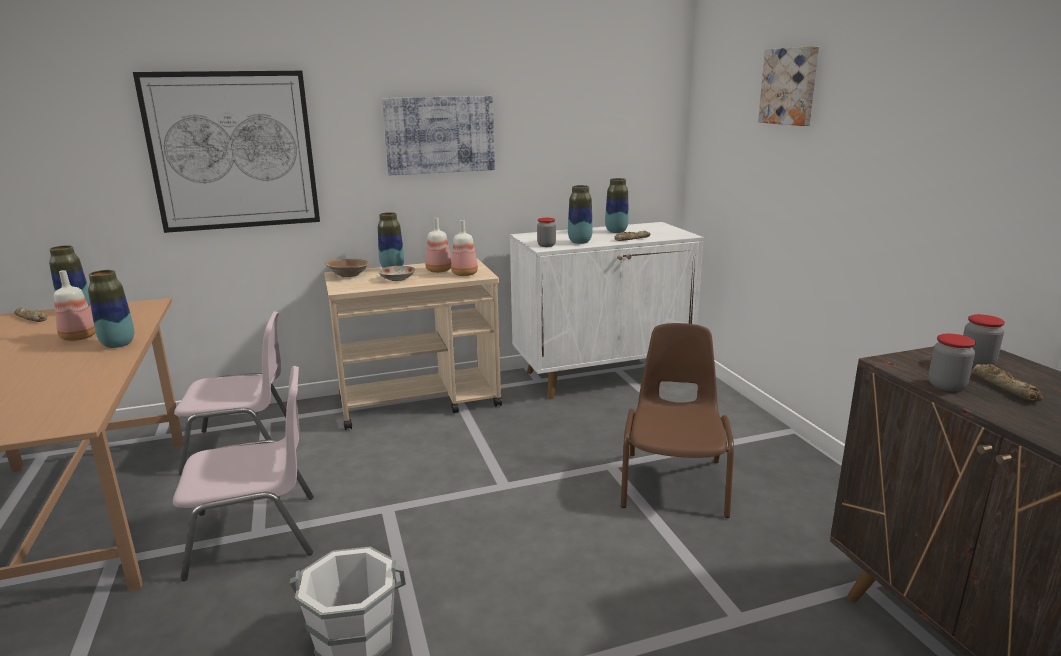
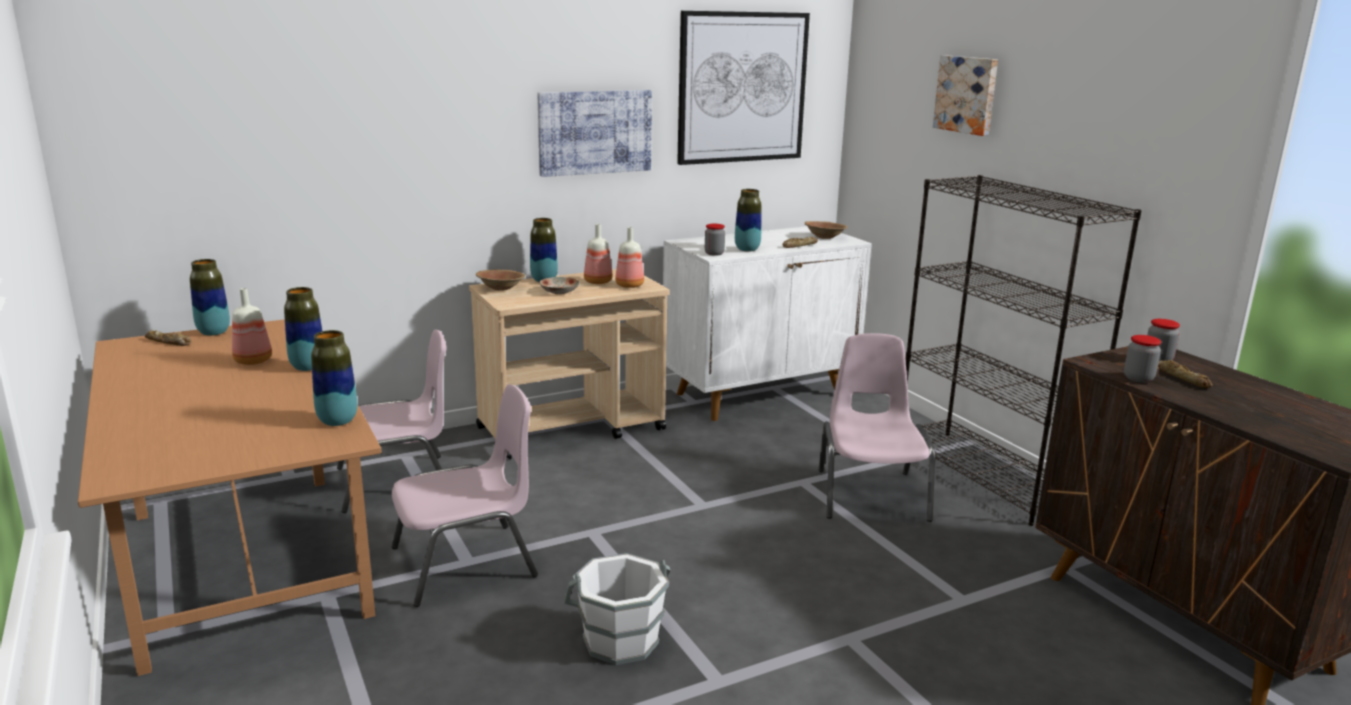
camera: 10 degrees left, 0 degrees up
picture [133,71,320,233] -> picture moved to [677,11,810,165]
vase [605,178,629,233] -> vase moved to [311,330,358,426]
brown chair [621,323,734,518] -> pink chair [818,333,935,522]
none -> brown bowl [804,221,848,239]
none -> black bookcase [906,175,1142,526]

